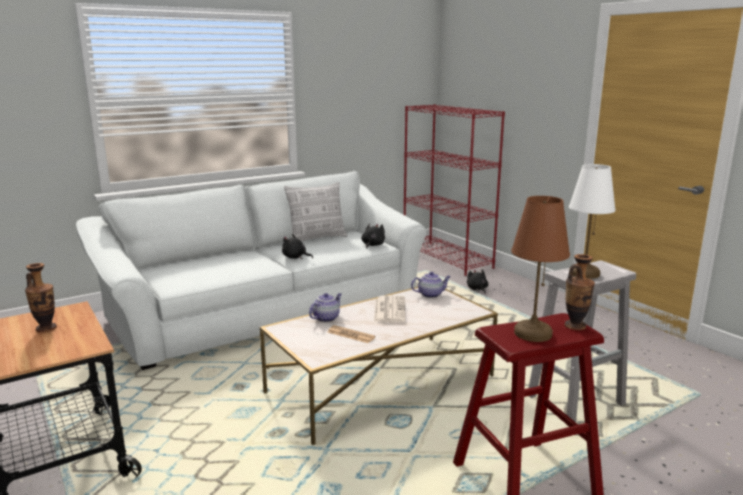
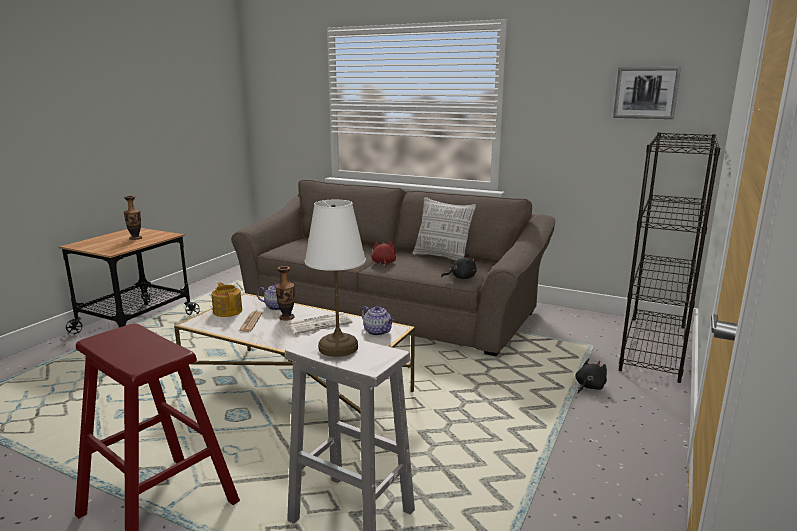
camera: 60 degrees right, 0 degrees up
white sofa [76,171,426,370] -> brown sofa [231,180,555,356]
black plush toy [282,234,313,259] -> red plush toy [371,241,396,267]
red bookcase [404,104,505,276] -> black bookcase [619,132,720,383]
brown table lamp [511,196,570,342] -> none
vase [564,254,595,330] -> vase moved to [275,266,295,320]
none -> teapot [212,282,242,317]
none -> picture [613,67,681,119]

